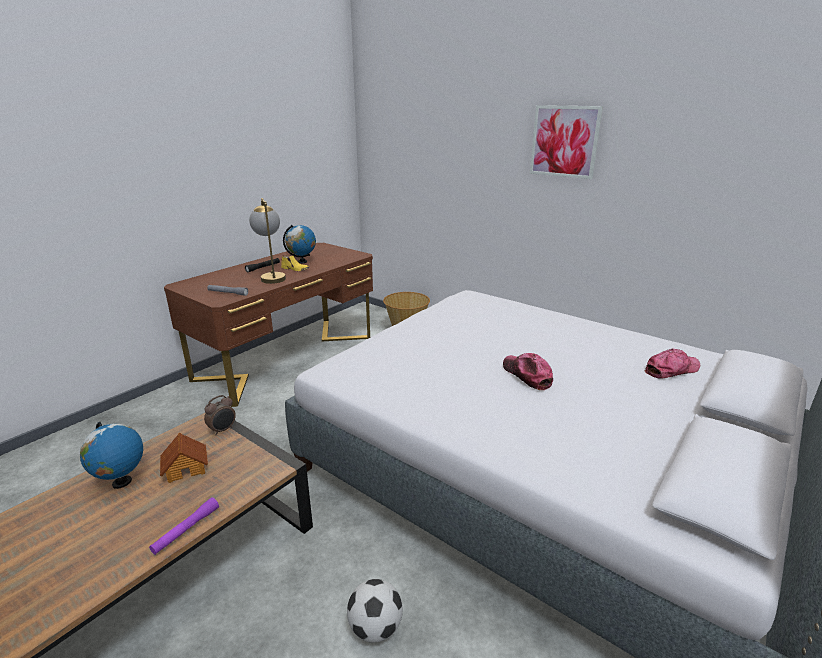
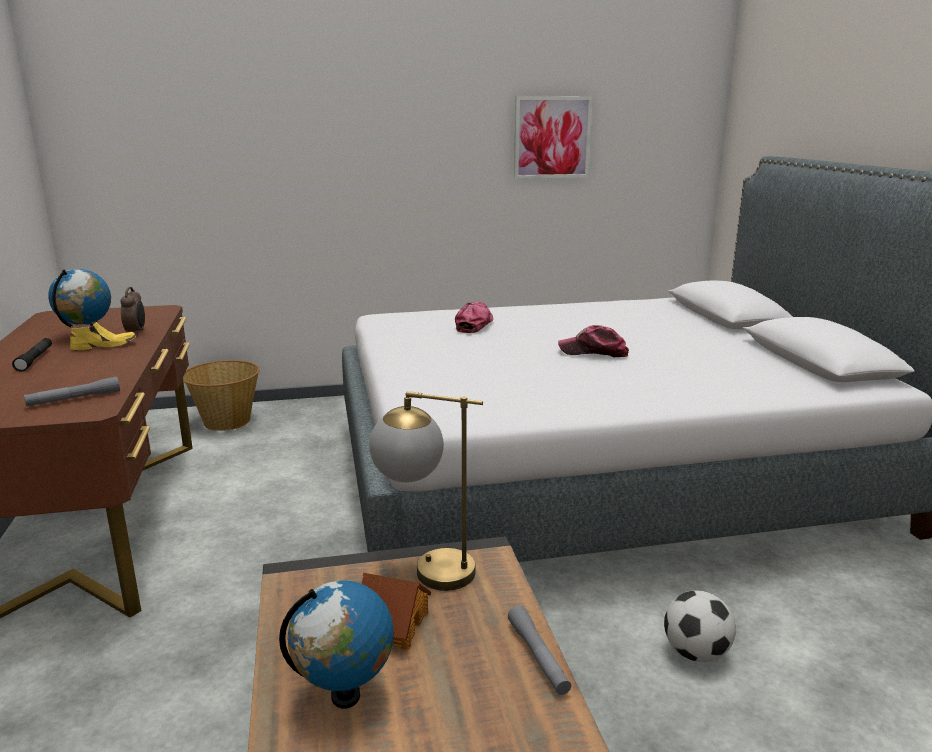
camera: 50 degrees left, 5 degrees down
purple flashlight [149,497,219,555] -> grey flashlight [508,605,571,695]
alarm clock [204,395,236,435] -> alarm clock moved to [121,287,145,335]
table lamp [249,198,286,284] -> table lamp moved to [369,391,483,591]
picture [530,105,603,179] -> picture moved to [514,96,593,179]
cap [645,348,700,379] -> cap moved to [455,301,493,333]

